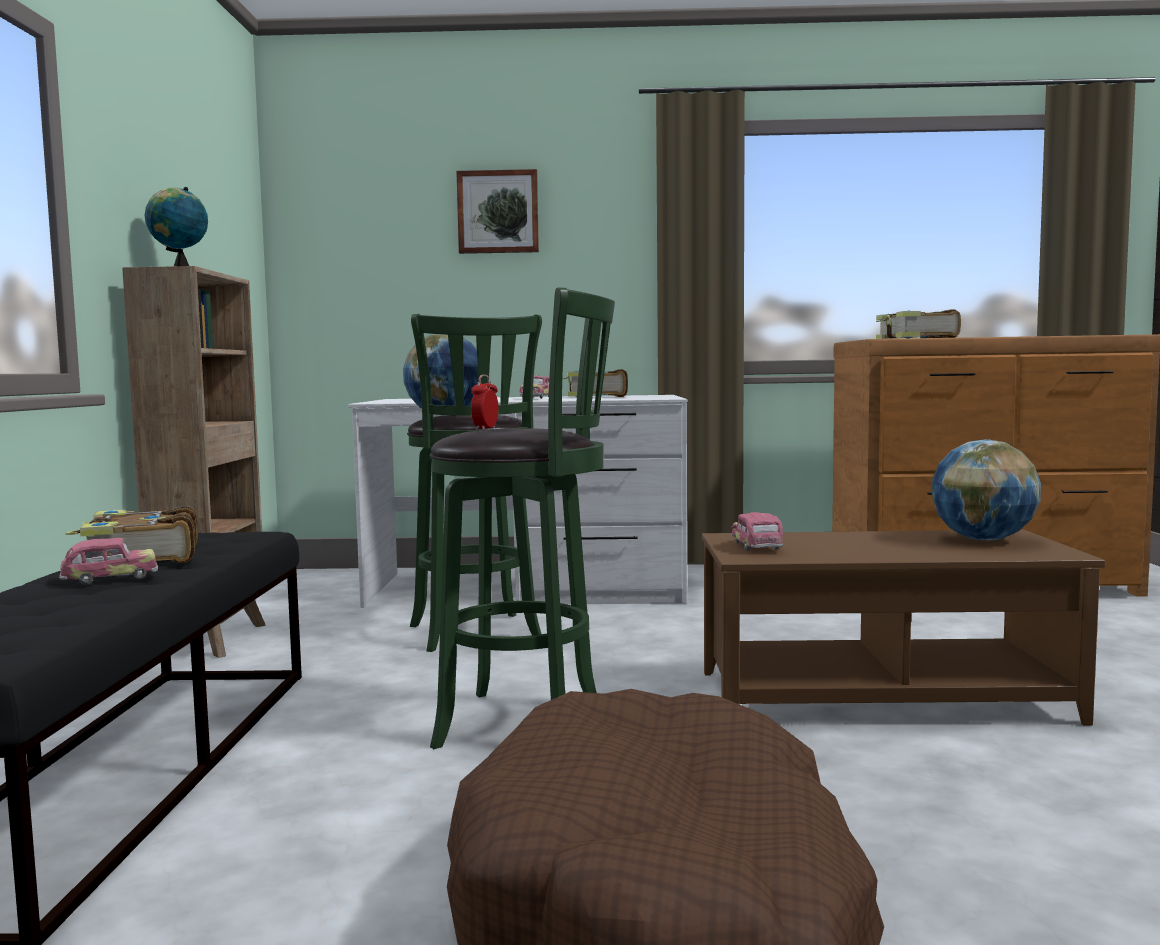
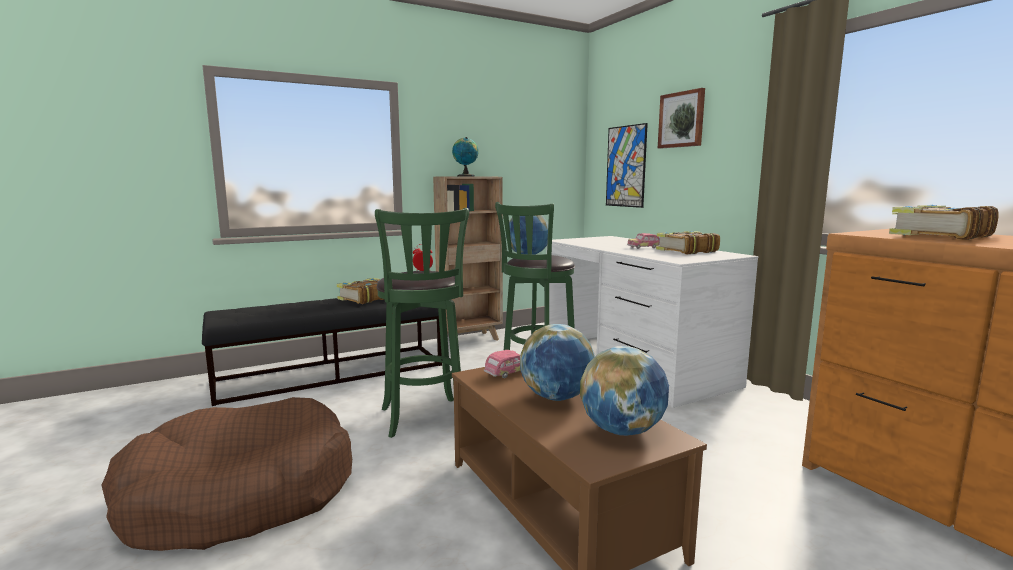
camera: 60 degrees right, 5 degrees up
toy car [59,538,158,585] -> none
none -> globe [520,324,595,401]
none -> picture [606,123,648,208]

